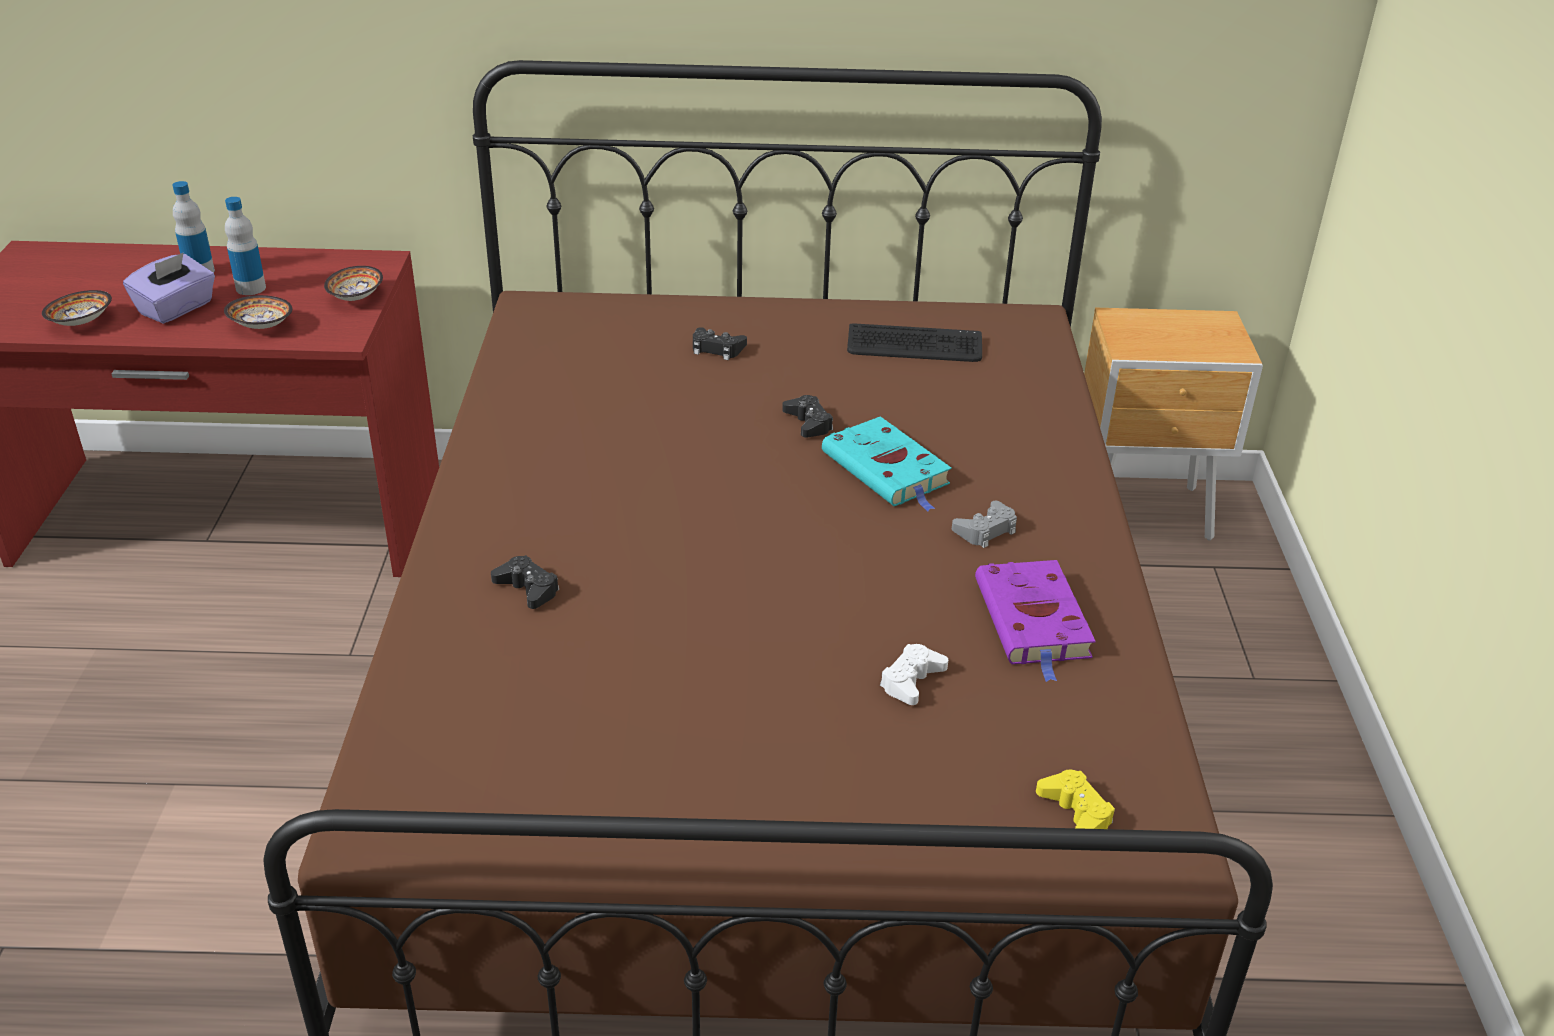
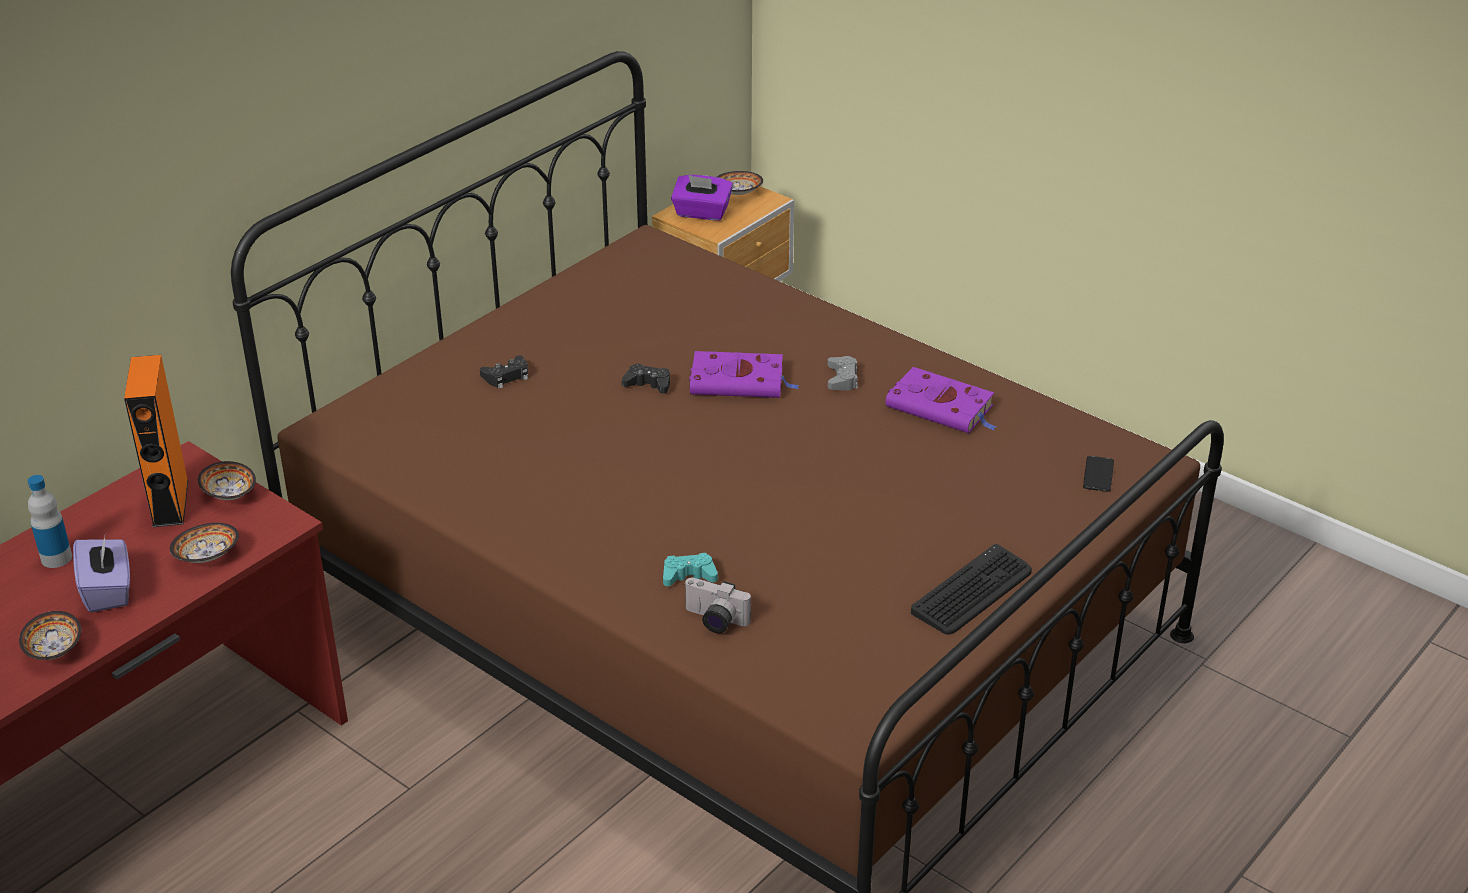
camera: 50 degrees left, 0 degrees up
bottle [225,197,266,295] -> none
black game controller [491,555,559,609] -> turquoise game controller [663,553,718,586]
turquoise book [822,416,952,511] -> purple book [689,351,799,398]
keyboard [847,323,982,362] -> keyboard moved to [911,544,1032,635]
white game controller [880,644,948,705] -> none
yellow game controller [1036,770,1115,829] -> phone [1083,456,1114,492]
none -> orange speaker [124,355,189,527]
none -> purple tissue box [671,175,733,221]
none -> camera [683,578,751,633]
none -> bowl [717,171,763,195]

